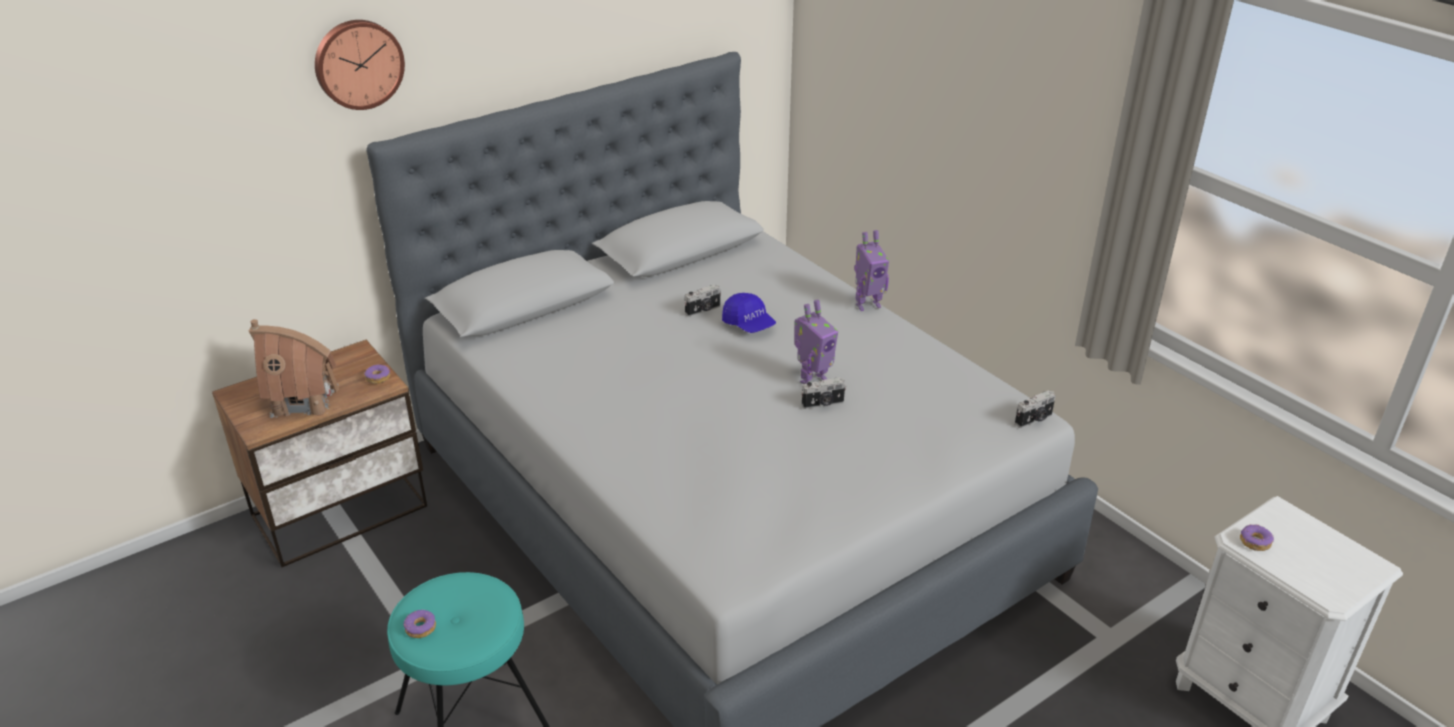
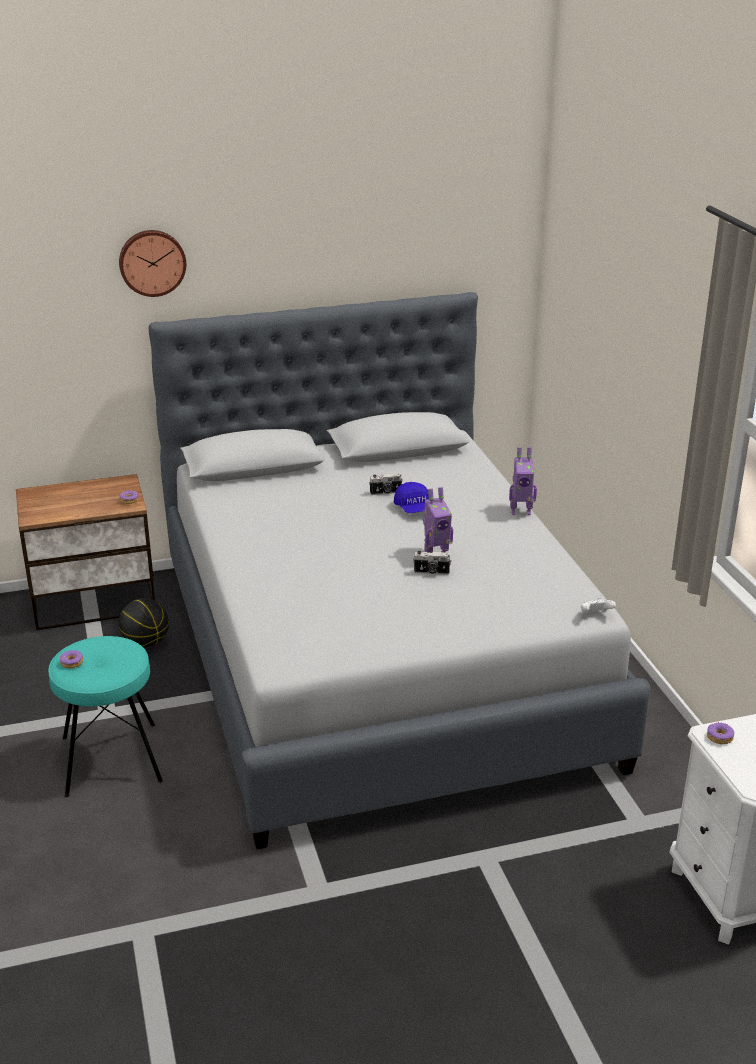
camera: 20 degrees right, 5 degrees down
toy house [249,319,339,418] -> none
camera [1015,390,1056,428] -> white game controller [581,598,616,614]
none -> basketball [119,598,169,648]

